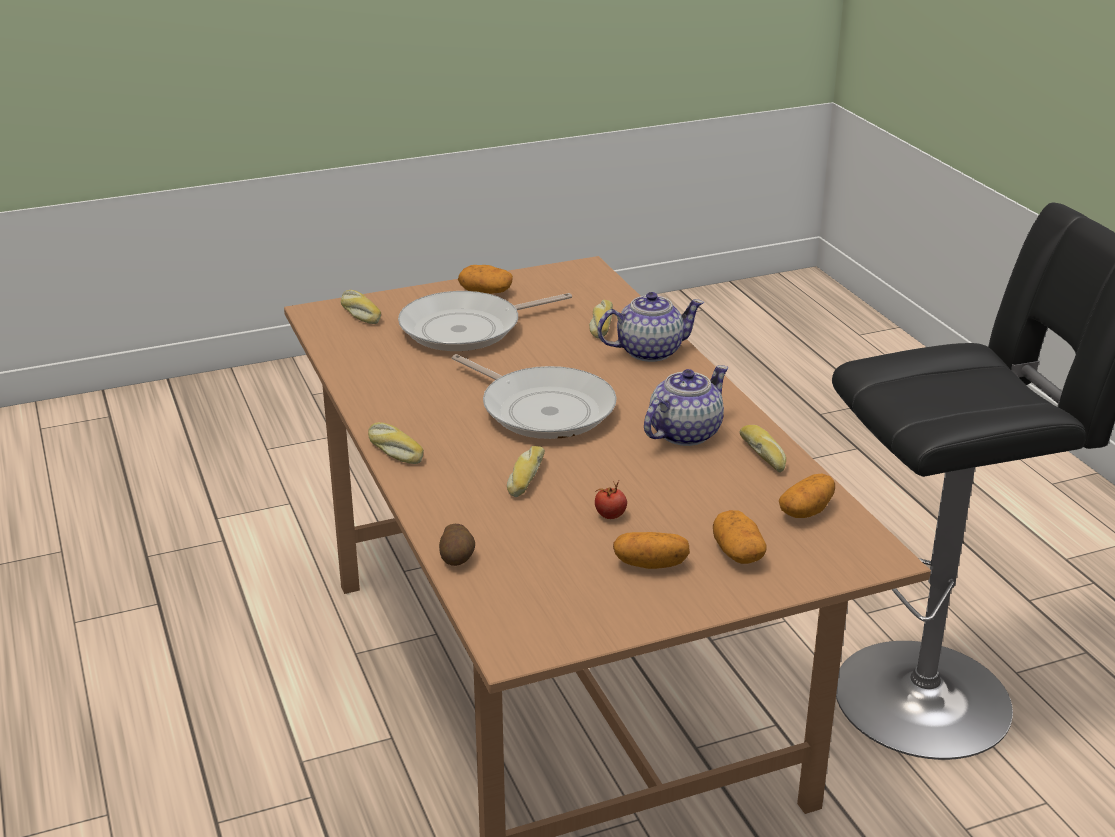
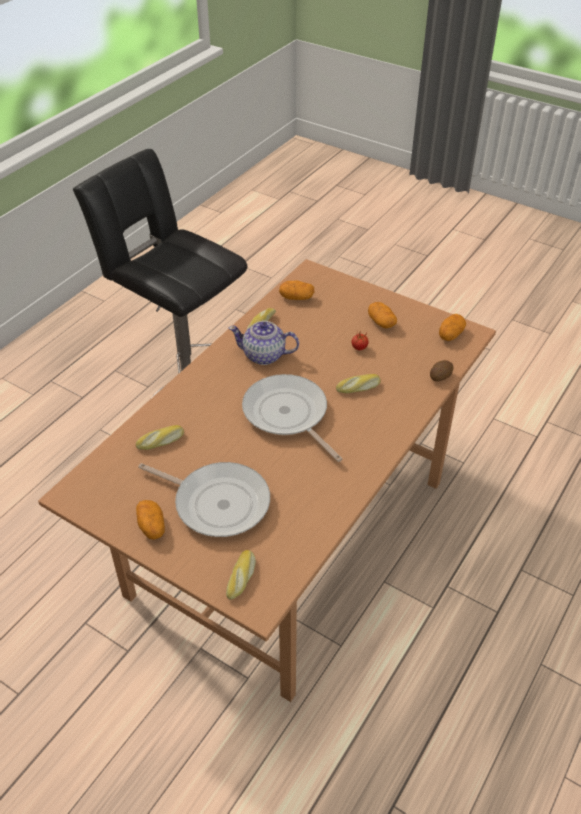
camera: 125 degrees left, 15 degrees up
bread [368,422,424,464] -> none
frying pan [452,354,617,439] -> frying pan turned 45 degrees counterclockwise [242,374,342,462]
teapot [597,292,704,362] -> none
potato [713,510,767,564] -> potato moved to [439,314,466,341]

